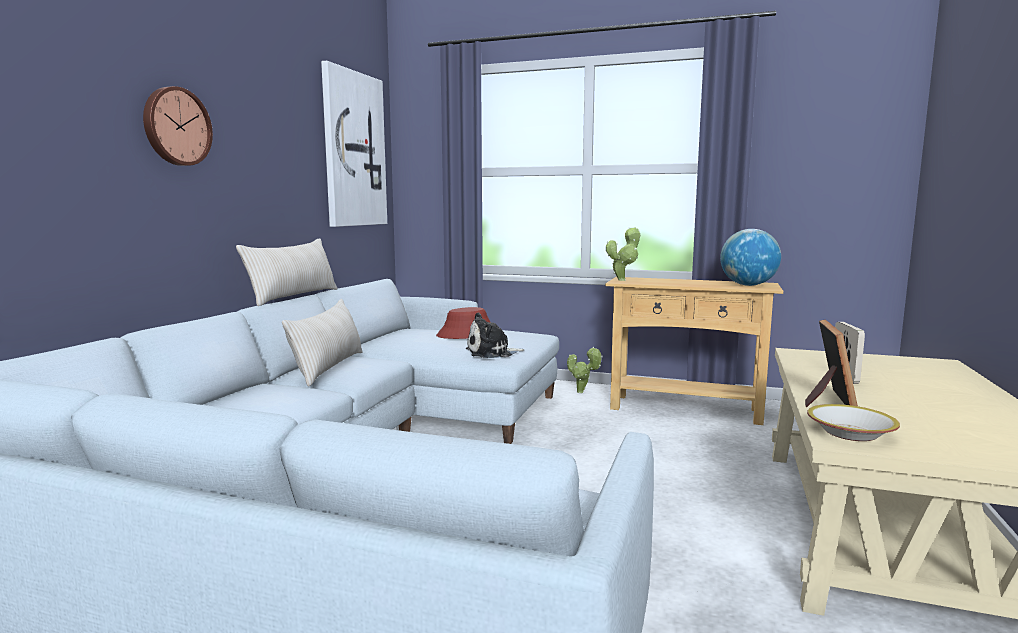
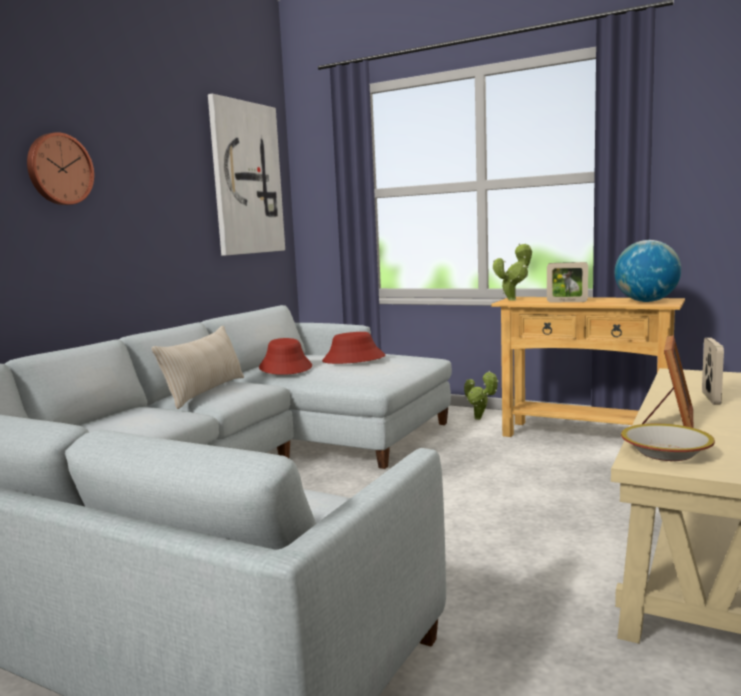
camera: 10 degrees right, 0 degrees up
beige pillow [236,238,338,306] -> none
plush toy [466,312,525,358] -> none
none -> red hat [259,338,312,375]
none -> picture frame [547,262,588,302]

